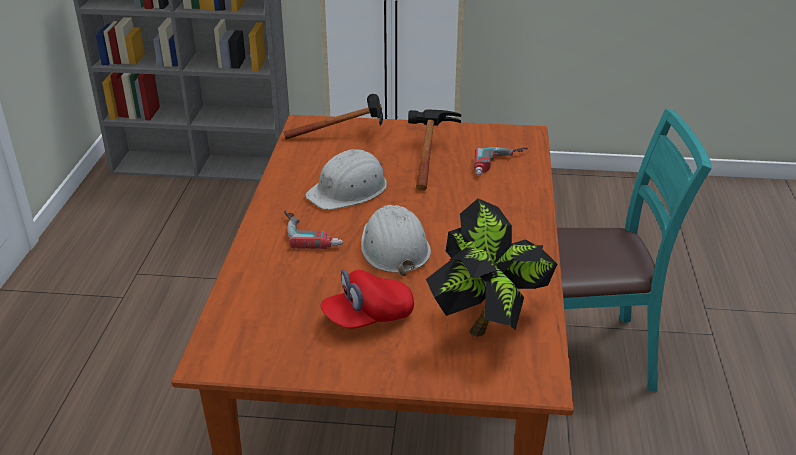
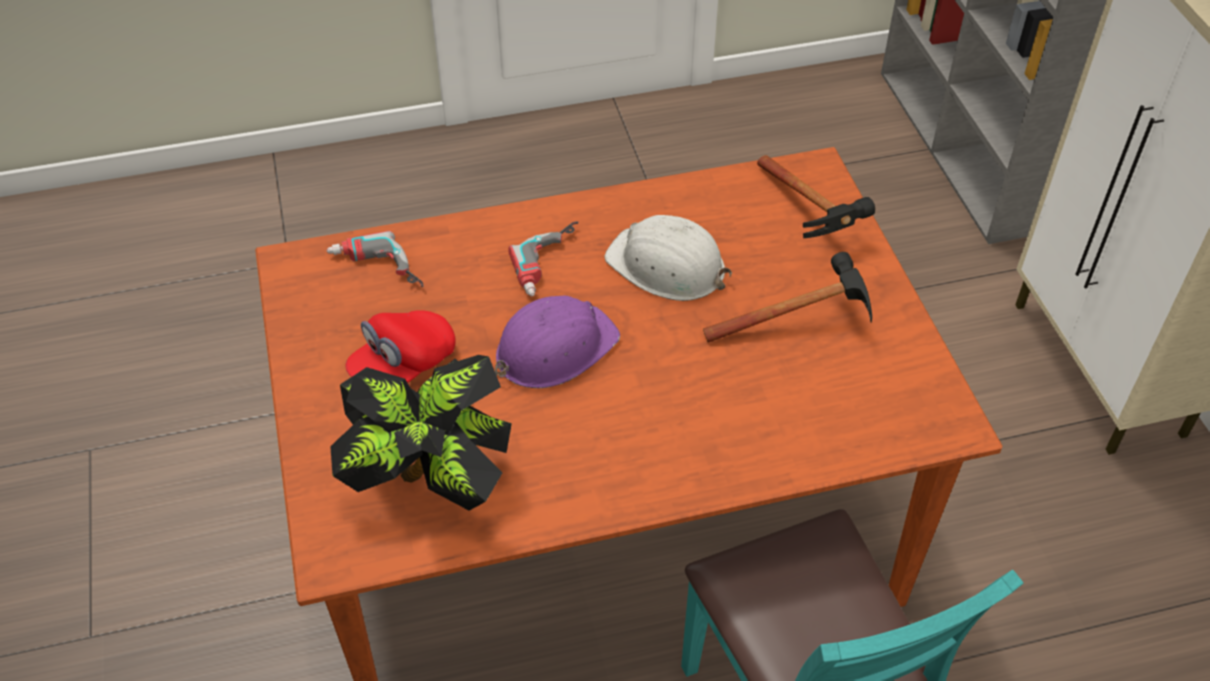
camera: 70 degrees right, 15 degrees up
red cap [320,269,414,329] -> red cap turned 90 degrees counterclockwise [345,310,456,383]
white hard hat [361,205,431,276] -> purple hard hat [495,296,620,388]
power drill [474,147,528,176] -> power drill moved to [326,231,423,287]

